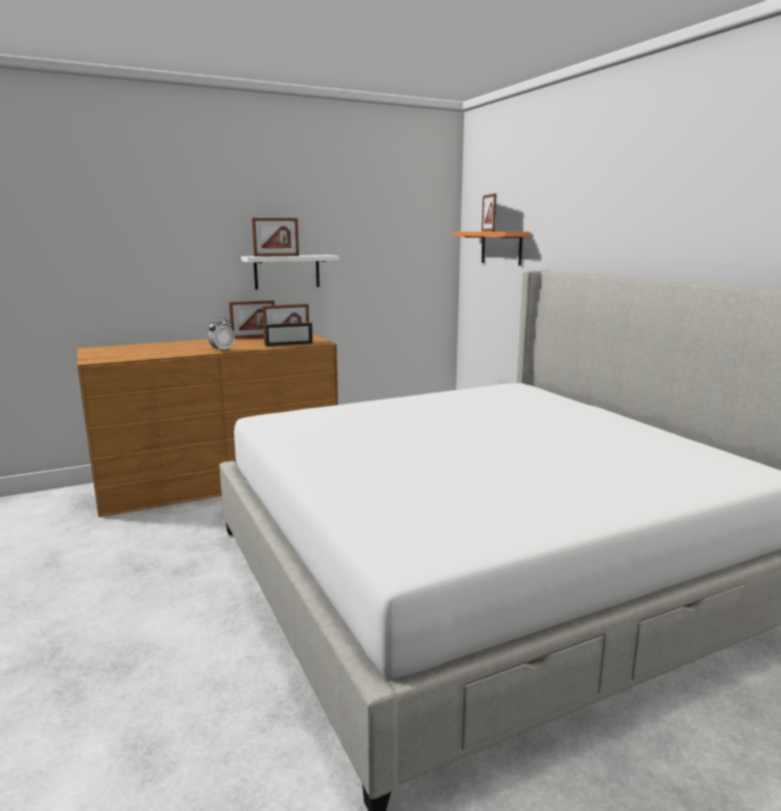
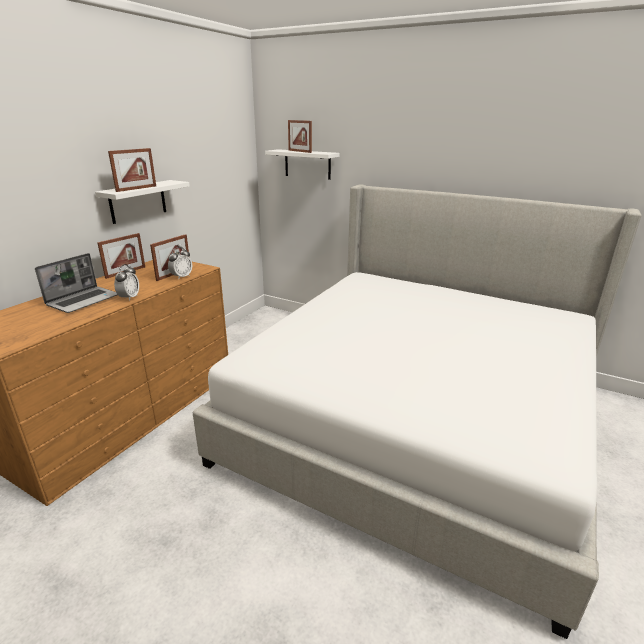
camera: 35 degrees left, 10 degrees up
picture frame [265,322,313,347] -> alarm clock [168,247,192,279]
orange shelf [455,232,530,266] -> white shelf [265,149,340,180]
none -> laptop [35,253,118,313]

